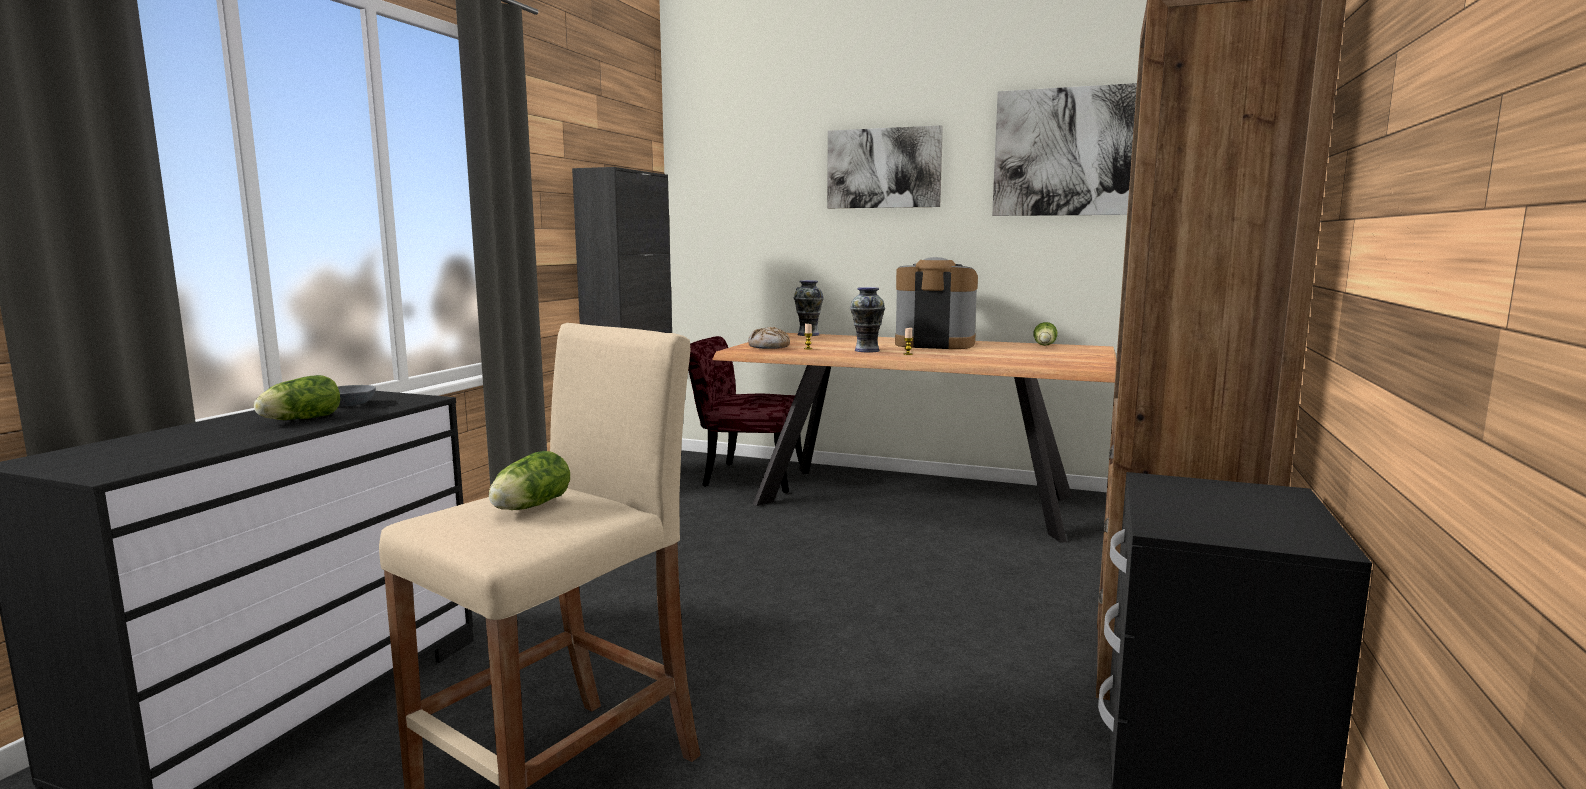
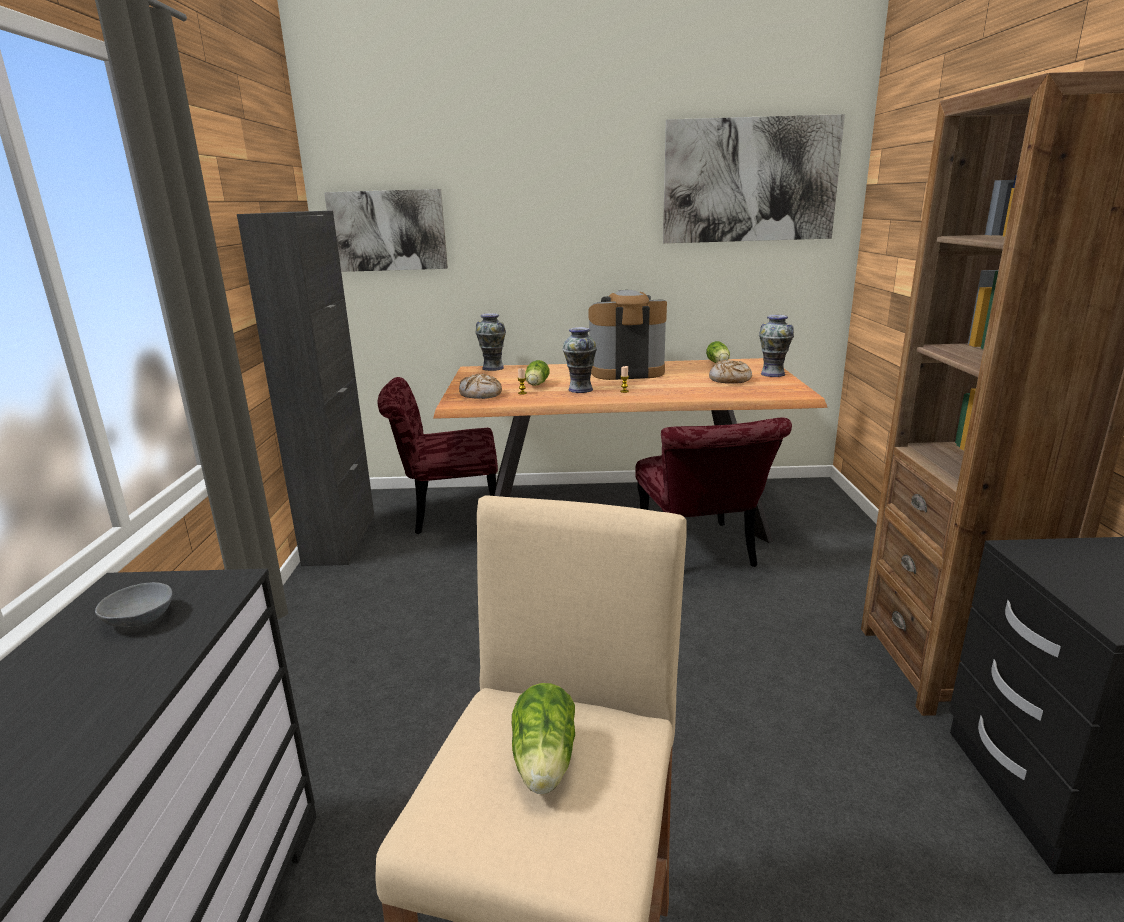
camera: 20 degrees left, 10 degrees up
lettuce [254,375,340,420] -> lettuce moved to [525,360,549,386]
picture [827,125,943,208] -> picture moved to [324,189,448,272]
none -> red chair [635,418,792,567]
none -> bread [709,360,752,384]
none -> vase [759,315,794,377]

